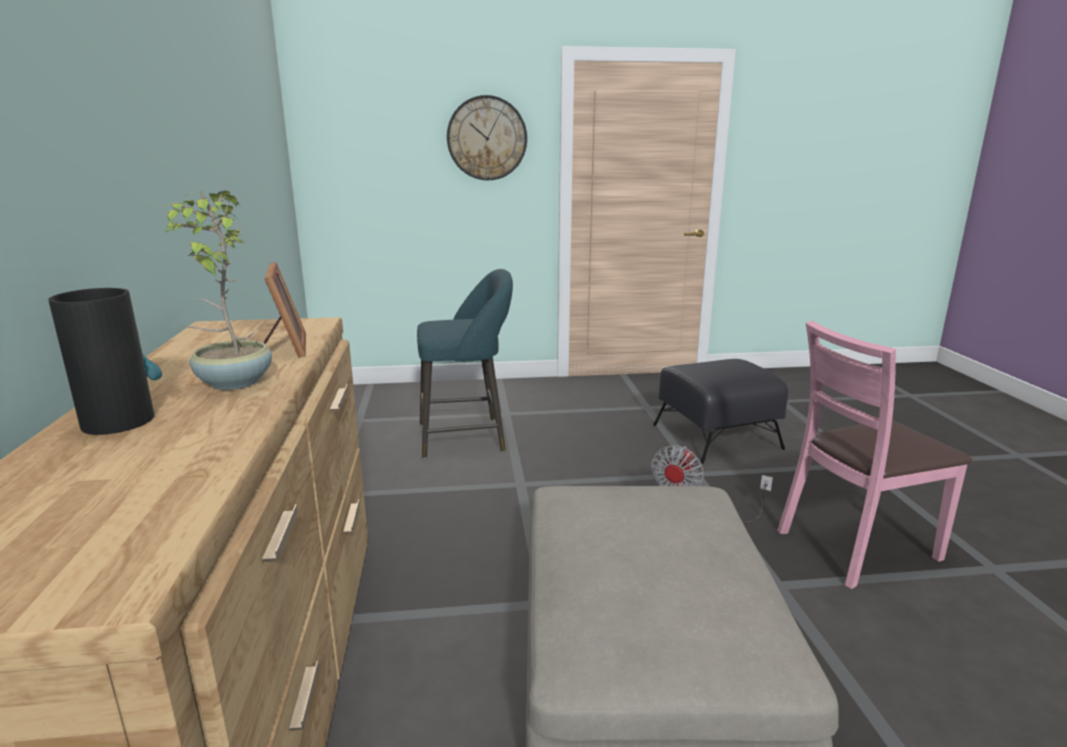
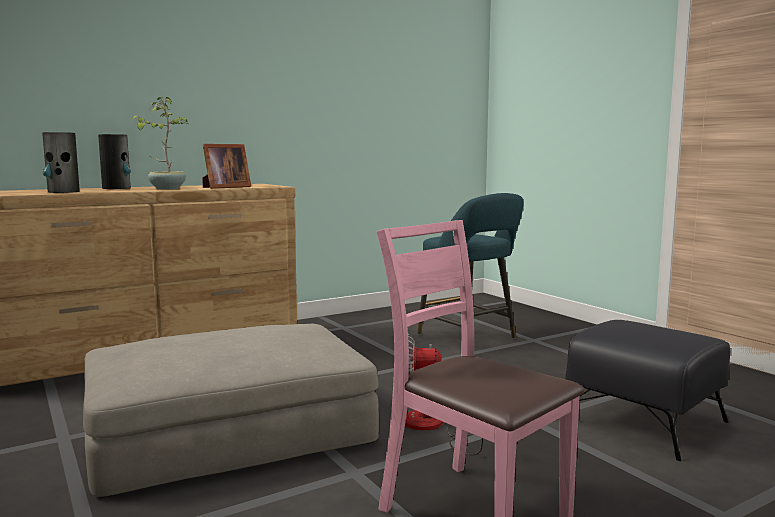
camera: 65 degrees right, 10 degrees down
wall clock [447,95,527,180] -> none
none -> vase [42,132,80,193]

